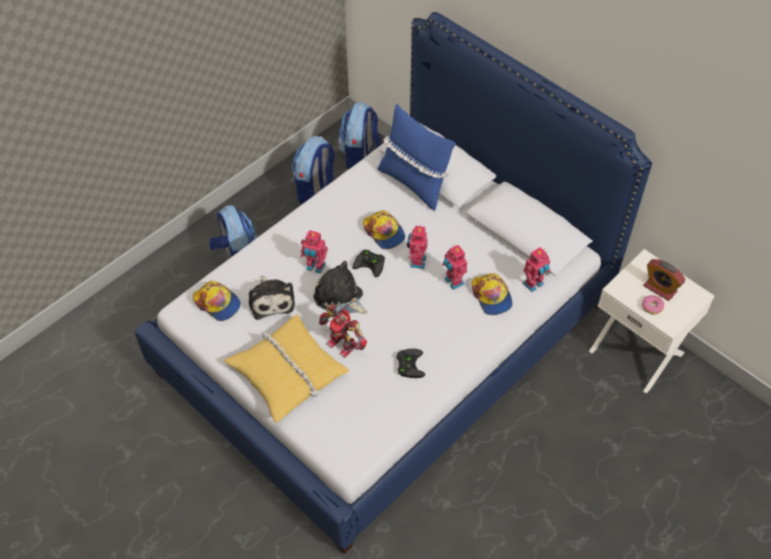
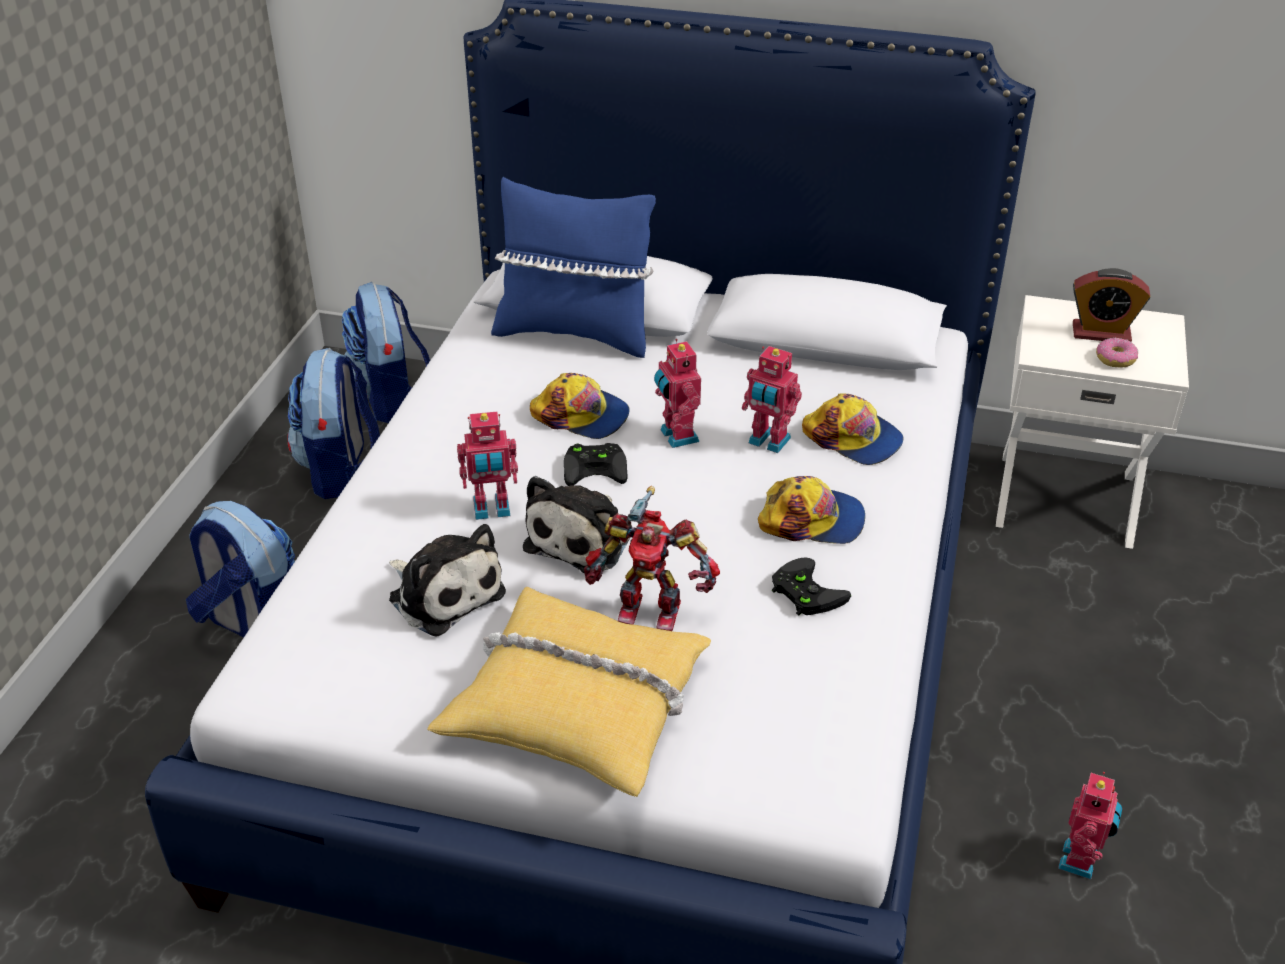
camera: 30 degrees left, 15 degrees down
cap [193,281,241,321] -> cap moved to [758,476,865,544]
plush toy [313,261,368,314] -> plush toy turned 75 degrees counterclockwise [523,476,630,573]
toy robot [523,247,550,292] -> toy robot moved to [1058,772,1122,879]

